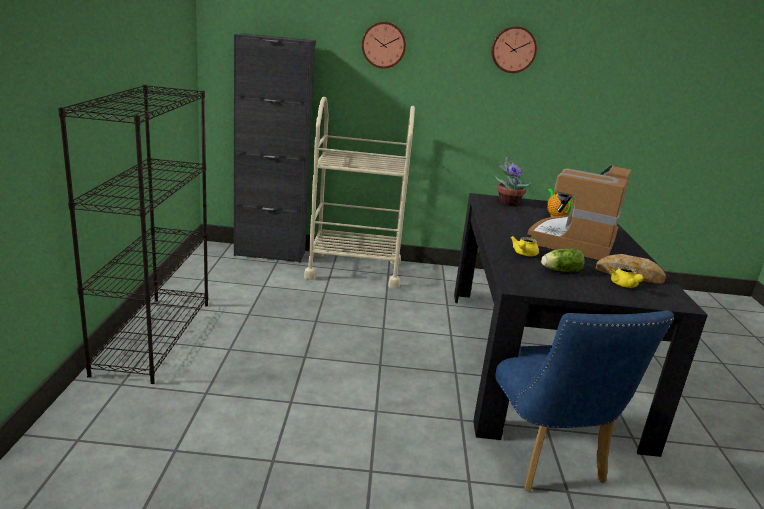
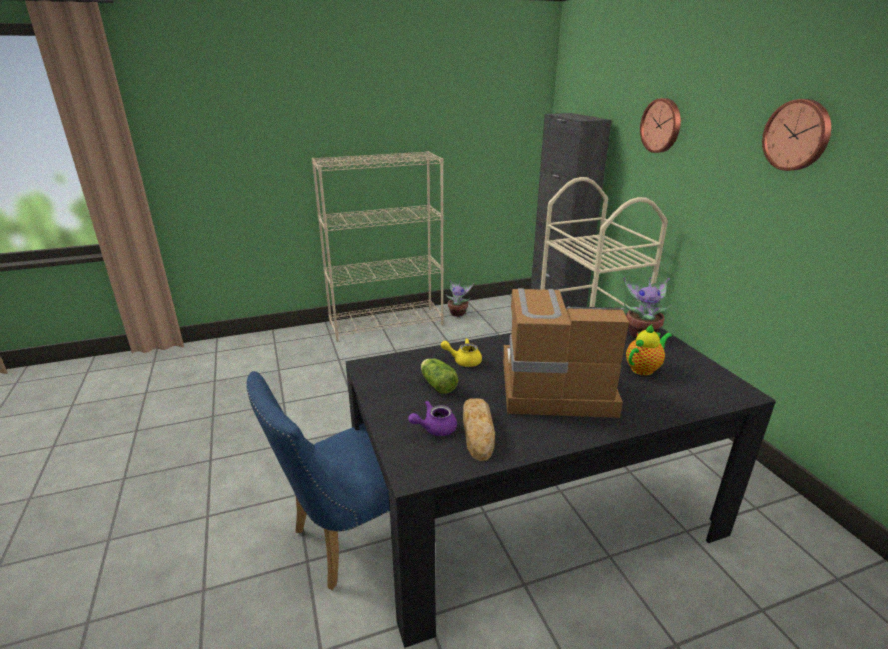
camera: 70 degrees right, 5 degrees up
black bookcase [58,85,208,384] -> beige bookcase [311,151,444,342]
yellow teapot [611,266,643,288] -> purple teapot [408,401,457,436]
none -> potted plant [446,280,474,317]

